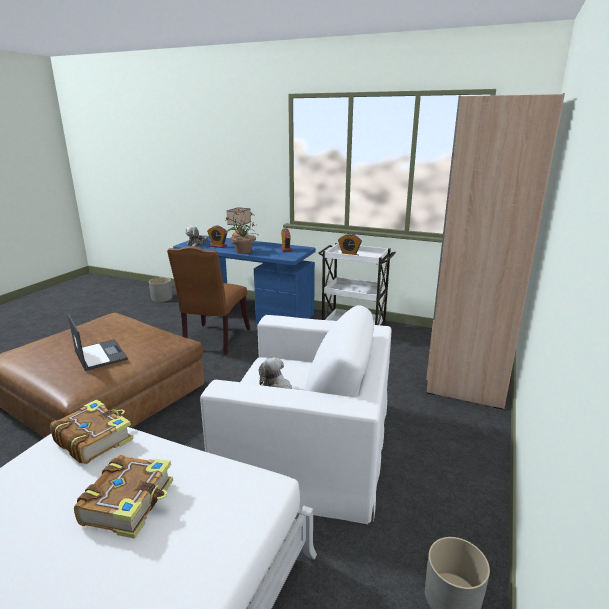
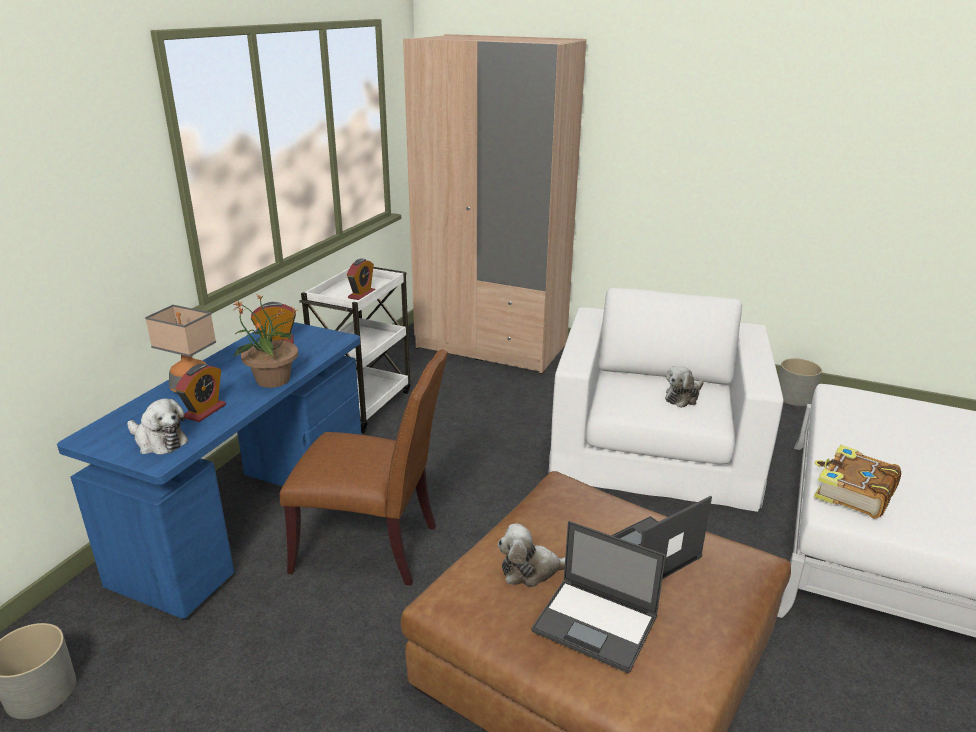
camera: 90 degrees left, 5 degrees up
book [74,455,173,539] -> none
none -> plush toy [498,524,565,587]
none -> laptop [531,521,666,673]

